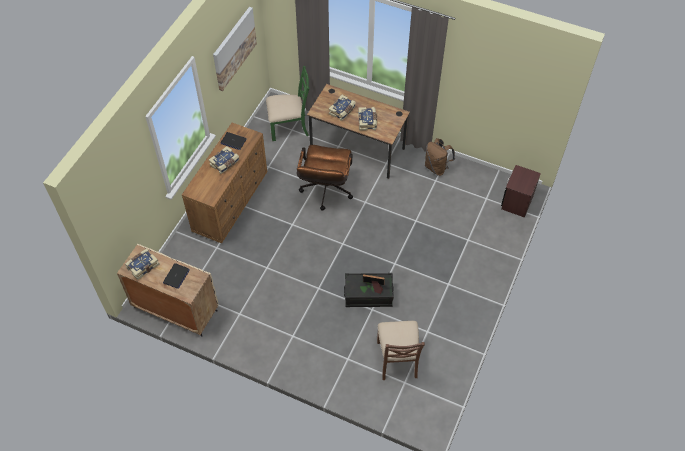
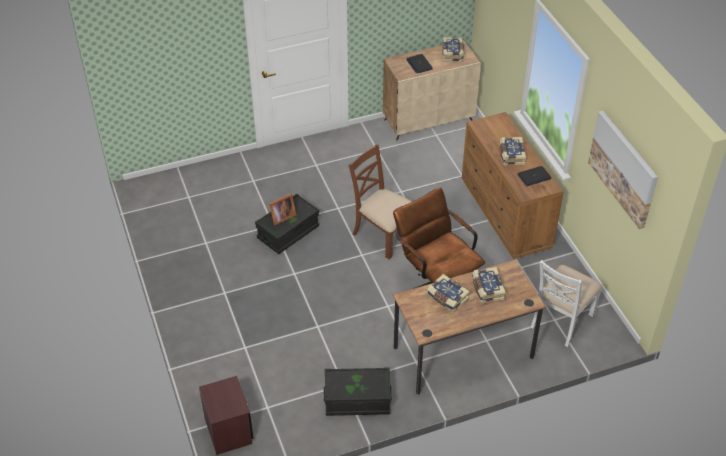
camera: 135 degrees right, 10 degrees down
green chair [266,66,309,141] -> white chair [530,260,602,347]
brown chair [377,321,425,380] -> brown chair moved to [349,144,412,259]
brown backpack [425,138,455,176] -> black storage box [324,367,392,416]

